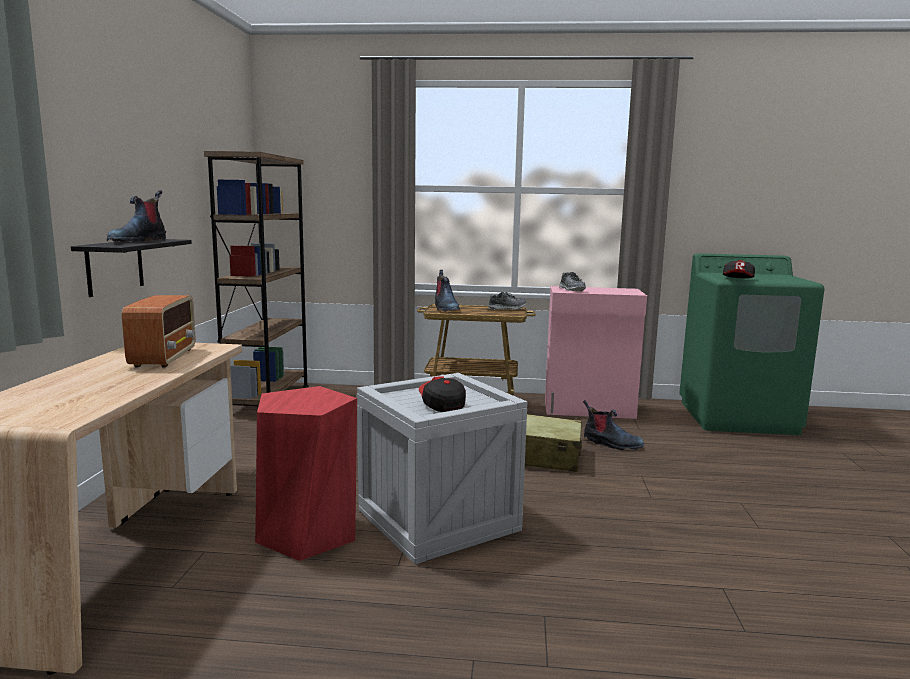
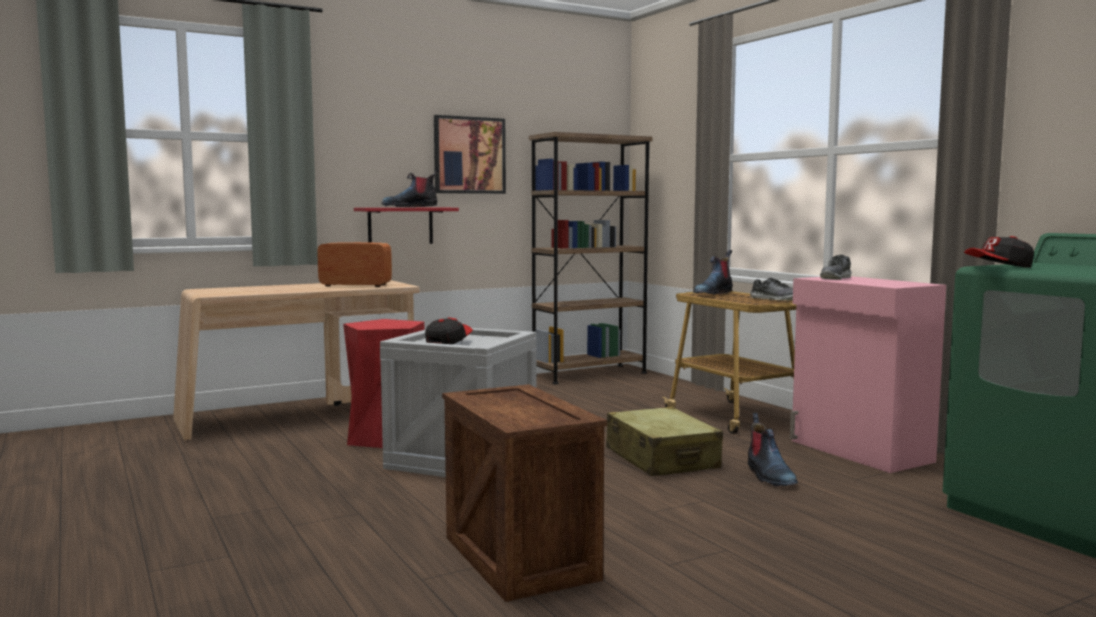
camera: 55 degrees right, 5 degrees down
black shelf [71,239,192,297] -> red shelf [354,208,459,244]
radio [122,295,195,367] -> radio turned 135 degrees counterclockwise [317,242,392,287]
none -> picture [434,115,506,194]
none -> crate [442,384,607,602]

